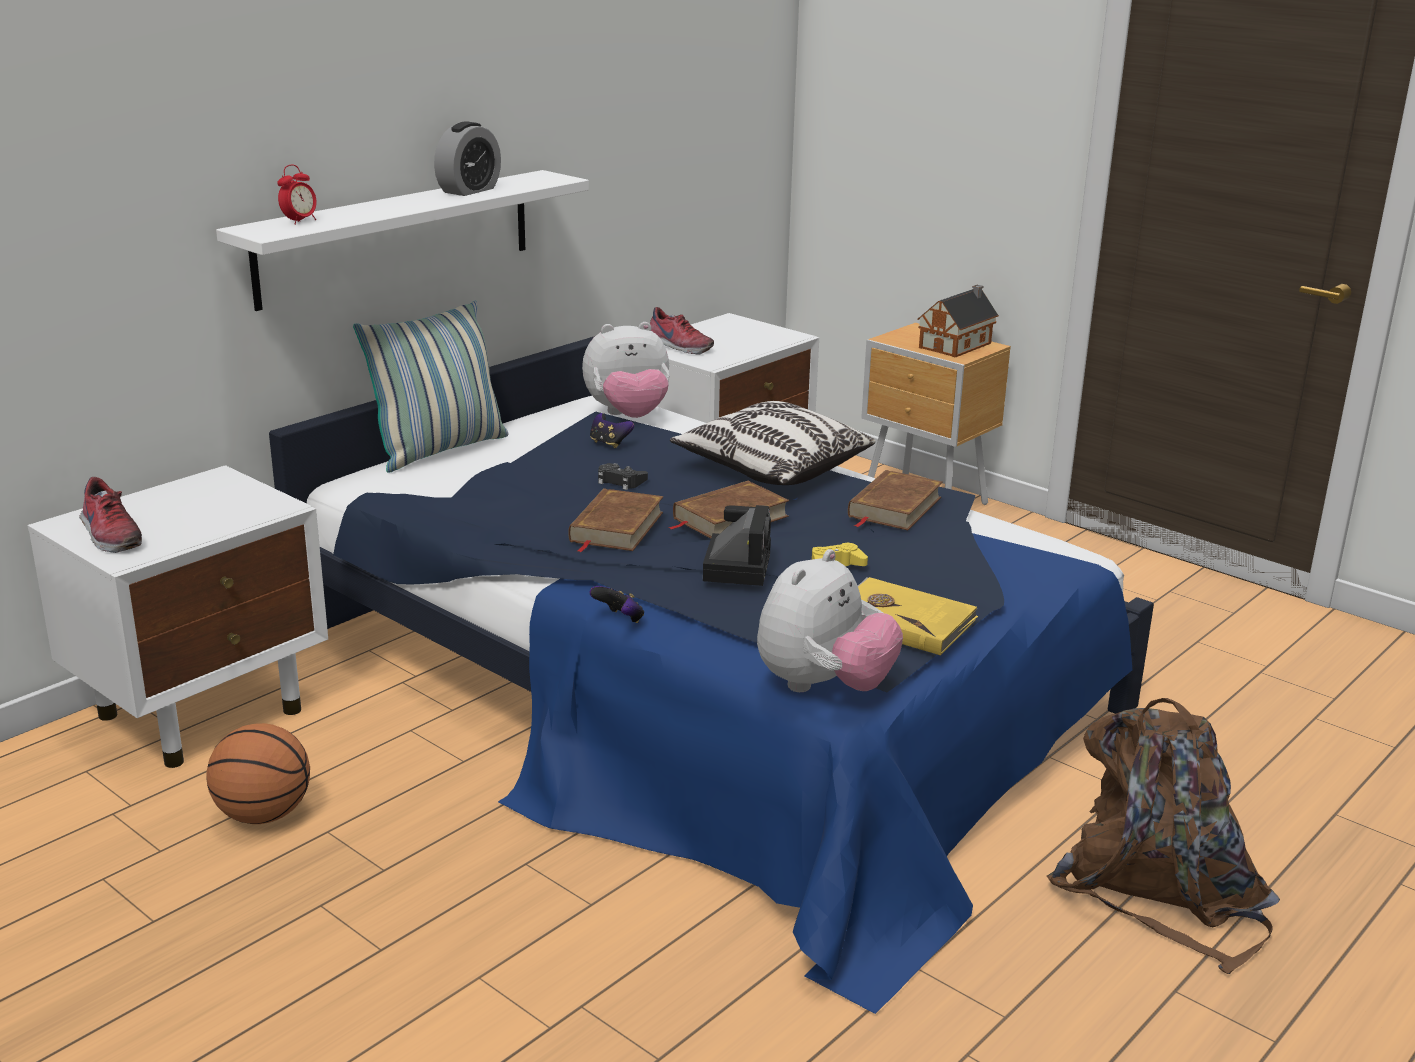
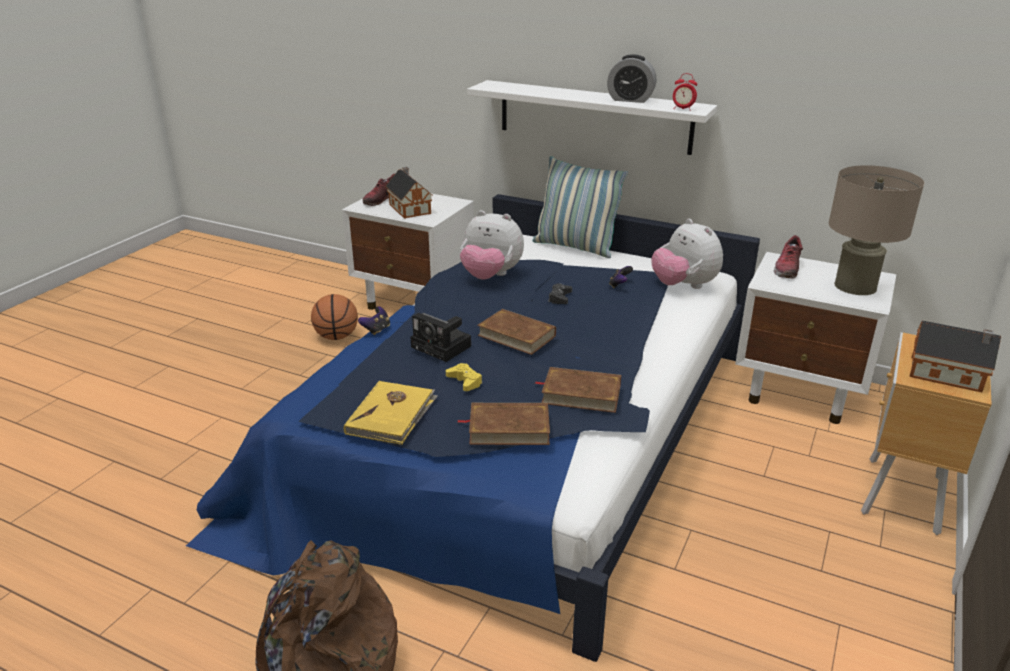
camera: 75 degrees right, 5 degrees up
alarm clock [277,165,317,225] -> alarm clock moved to [673,73,697,111]
brown book [568,488,663,552] -> brown book moved to [458,403,550,445]
pillow [670,401,875,485] -> none
camera [703,505,771,586] -> camera turned 45 degrees clockwise [410,313,471,362]
plush toy [757,549,903,692] -> plush toy moved to [460,210,524,279]
none -> toy house [385,167,432,219]
none -> beige table lamp [829,165,924,295]

